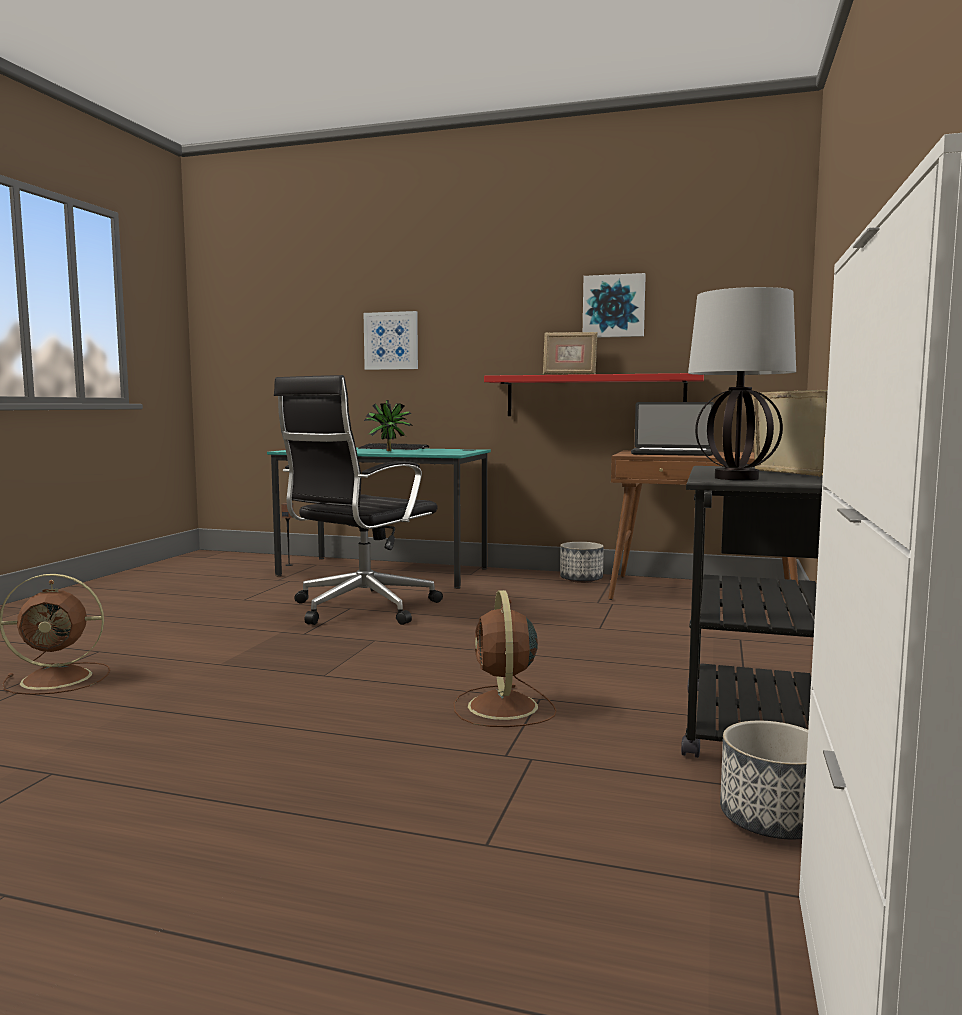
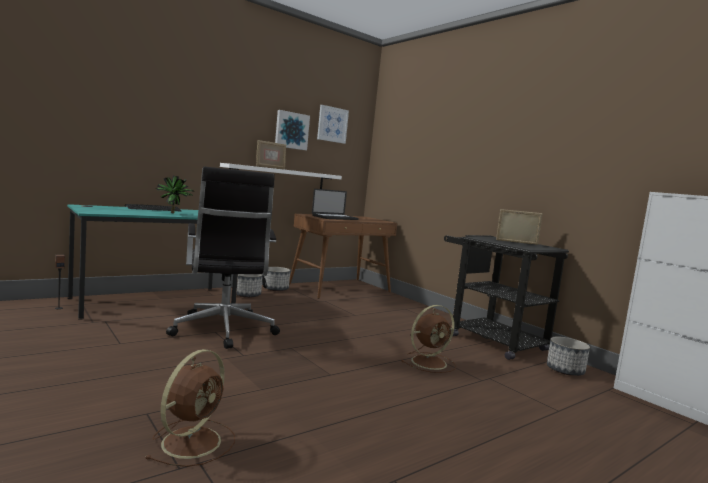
camera: 55 degrees left, 0 degrees up
picture [364,311,418,370] -> picture moved to [317,105,349,144]
brown fan [454,590,557,727] -> brown fan turned 60 degrees counterclockwise [401,305,456,373]
red shelf [484,373,704,416] -> white shelf [220,163,342,189]
table lamp [688,287,796,480] -> none
none -> planter [236,274,263,298]

